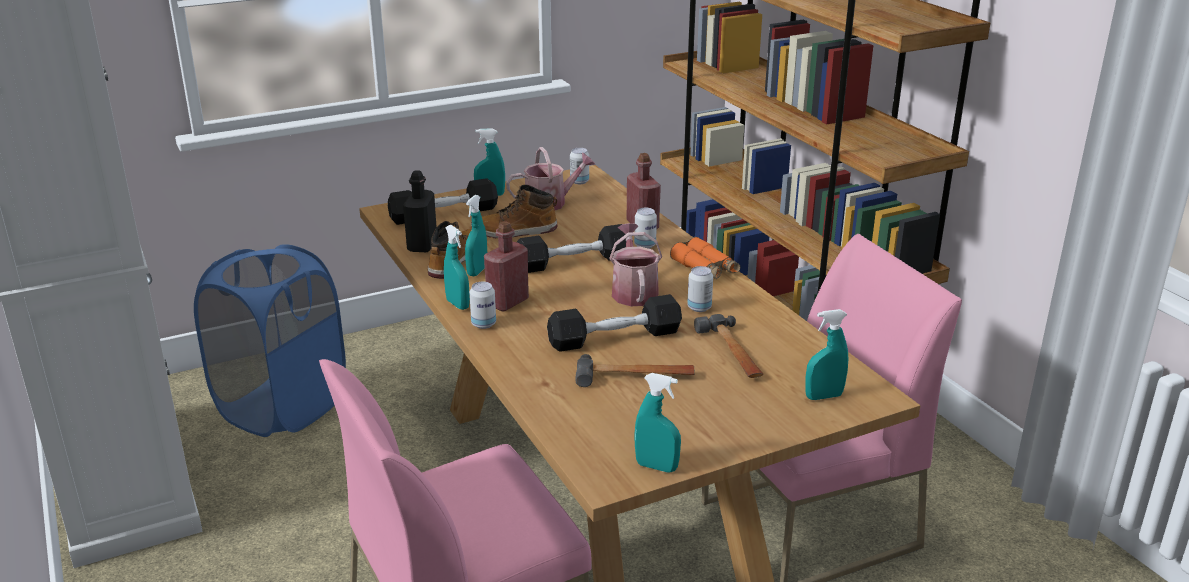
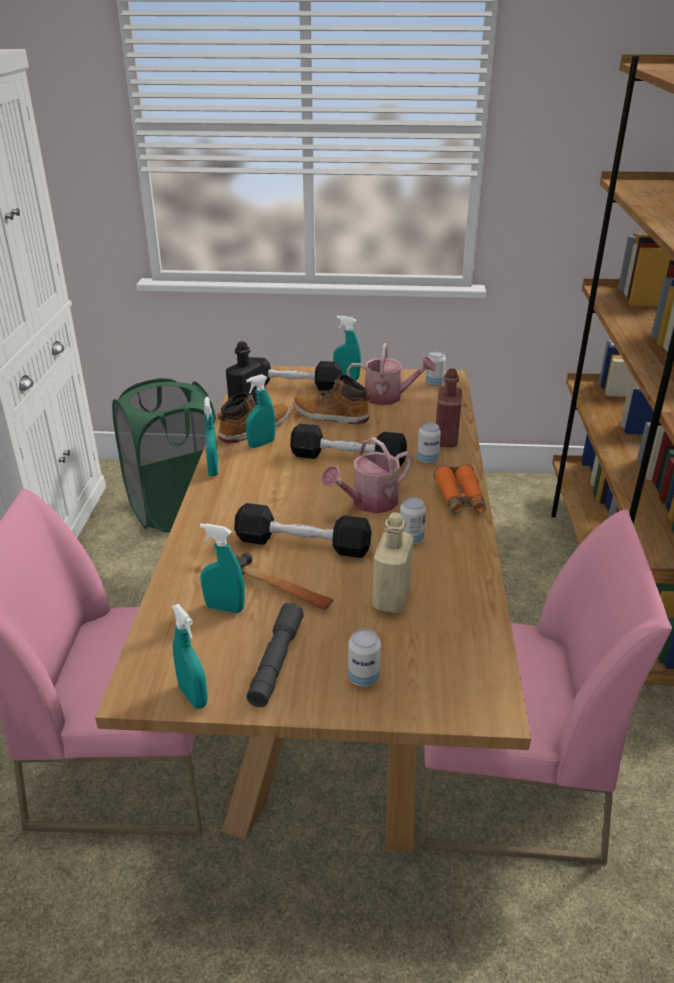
camera: 30 degrees right, 5 degrees up
blue laundry basket [194,244,346,437] -> green laundry basket [112,378,216,532]
can [469,282,496,329] -> can moved to [348,629,381,686]
red bottle [484,221,529,312] -> none
watering can [609,223,662,306] -> watering can turned 150 degrees counterclockwise [321,437,413,513]
hammer [694,314,763,378] -> beige bottle [372,512,414,613]
turquoise spray bottle [805,309,848,400] -> turquoise spray bottle moved to [200,523,245,613]
none -> grey flashlight [246,603,304,707]

